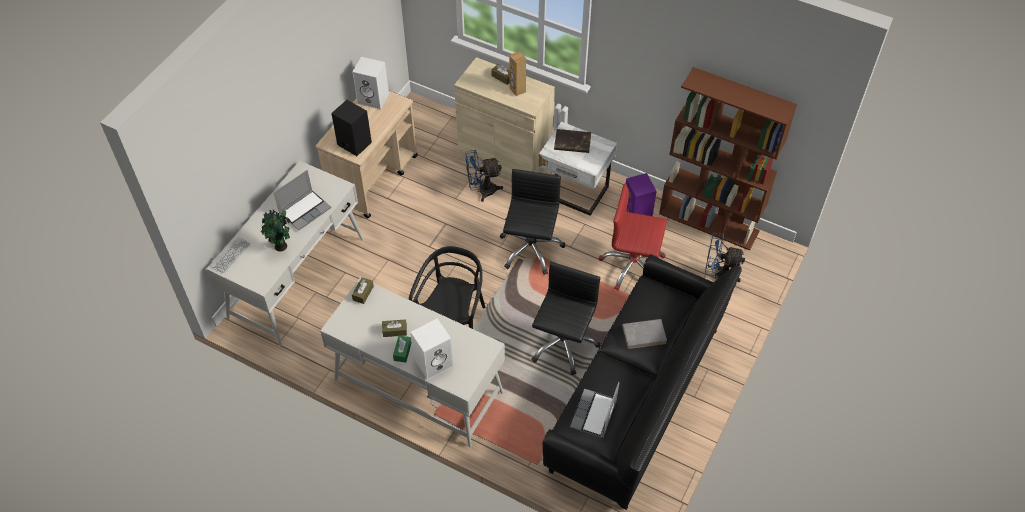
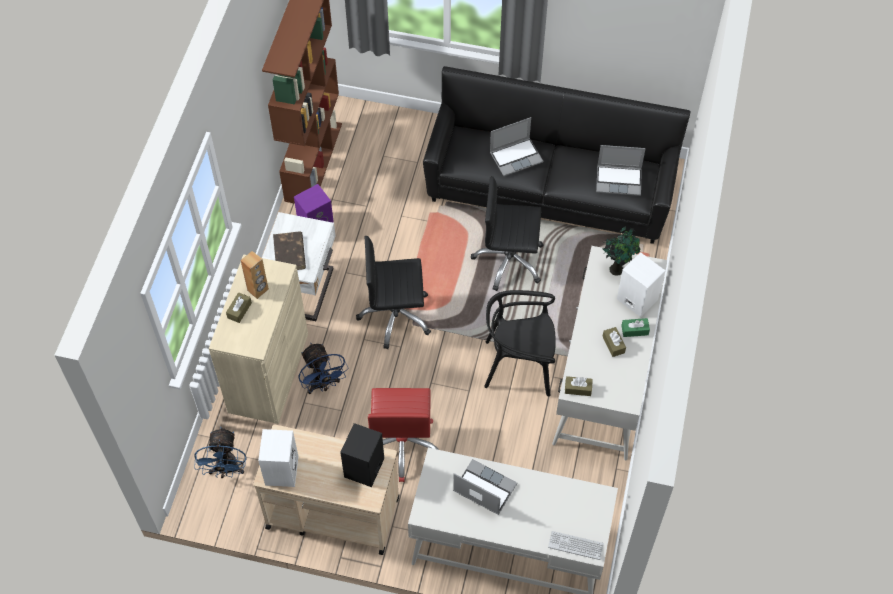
camera: 105 degrees left, 5 degrees up
potted plant [261,209,291,251] -> potted plant moved to [602,226,641,276]
red office chair [599,184,667,290] -> red office chair moved to [368,388,439,482]
grey book [622,319,667,349] -> laptop [490,117,543,176]
blue fan [705,233,745,282] -> blue fan moved to [194,427,247,478]

